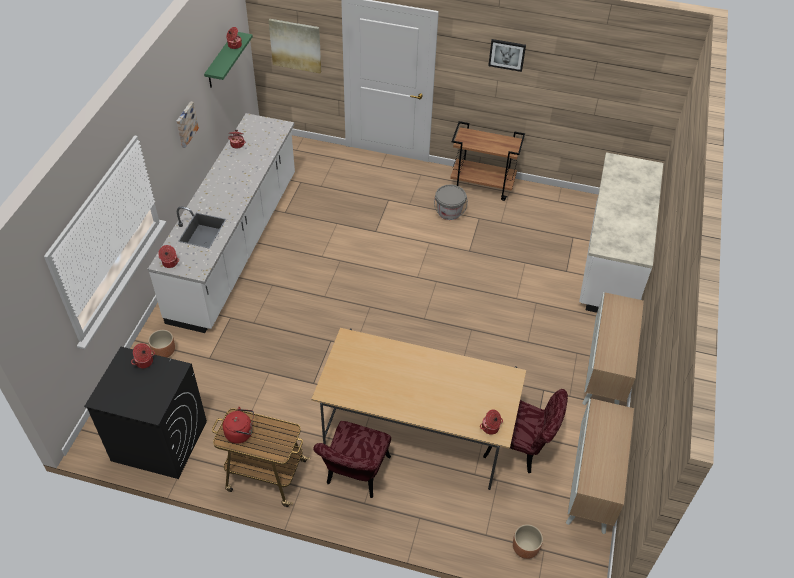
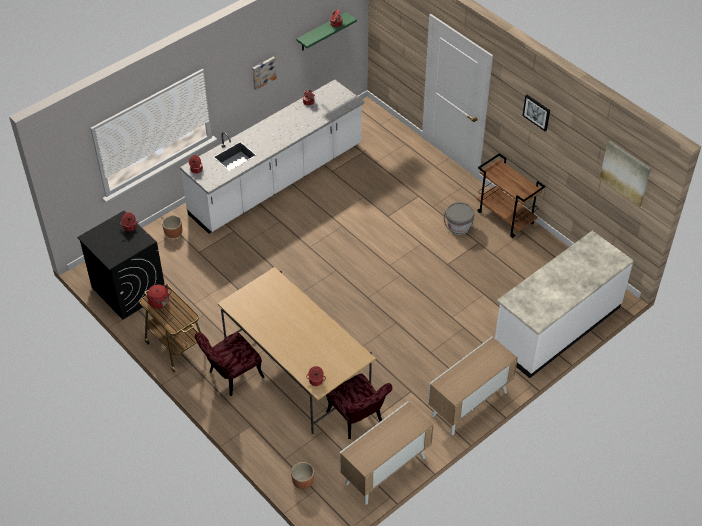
camera: 35 degrees right, 0 degrees up
picture [268,19,321,74] -> picture moved to [599,140,651,207]

